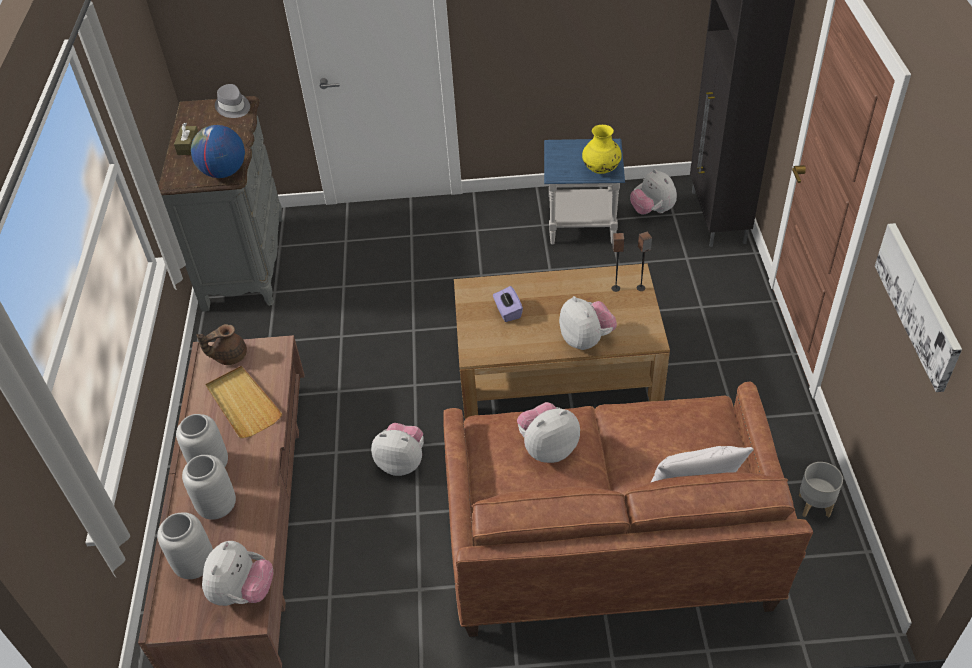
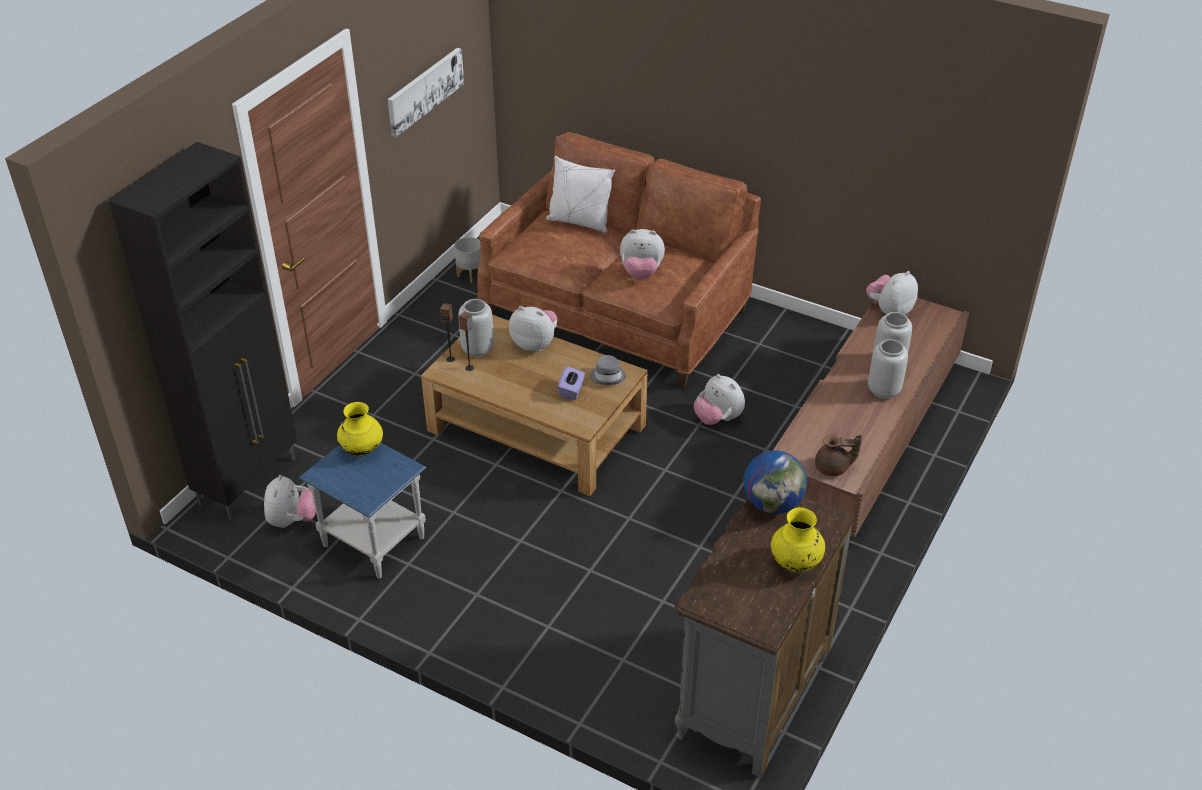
camera: 150 degrees left, 5 degrees down
grey vase [157,512,213,579] -> grey vase moved to [458,299,494,357]
brown tissue box [174,123,198,155] -> yellow vase [771,507,825,572]
beige tray [205,366,282,438] -> none
grey hat [215,84,250,118] -> grey hat moved to [590,355,626,385]
plush toy [559,296,617,350] -> plush toy turned 105 degrees clockwise [509,306,557,352]

